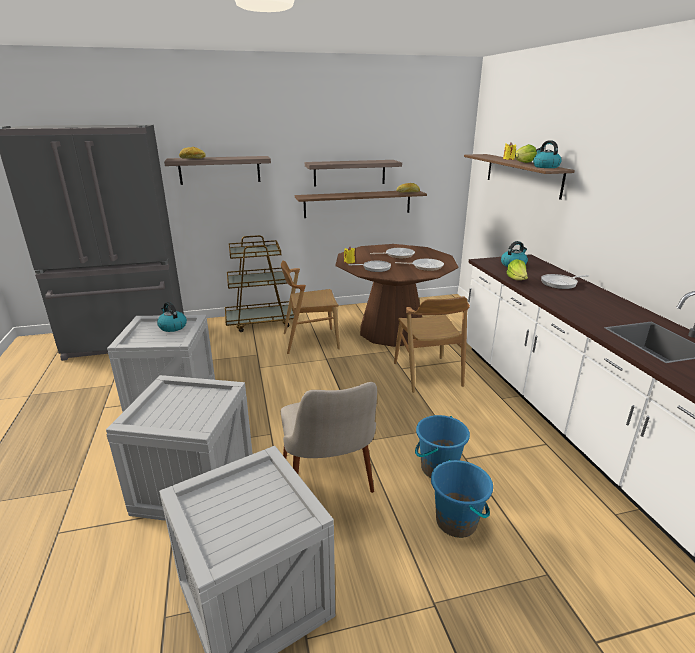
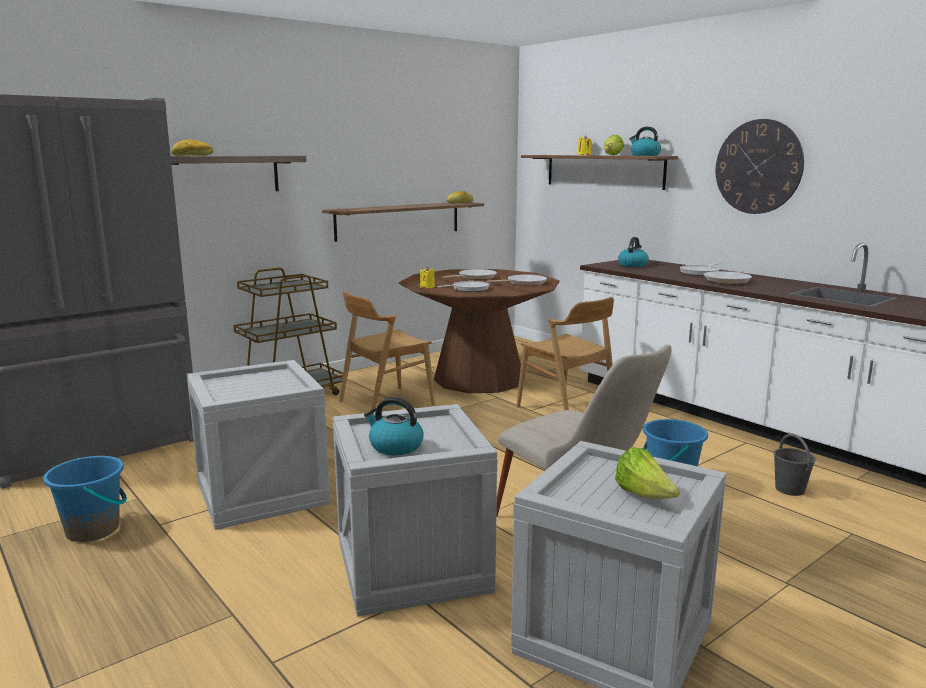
camera: 25 degrees left, 10 degrees down
kettle [157,302,187,332] -> kettle moved to [364,397,424,455]
shelf [305,160,402,187] -> none
blue bucket [431,459,493,538] -> blue bucket moved to [43,456,127,542]
lettuce [507,259,528,280] -> lettuce moved to [615,448,680,499]
none -> frying pan [704,270,752,284]
none -> wall clock [716,119,804,214]
none -> grey bucket [774,434,816,496]

